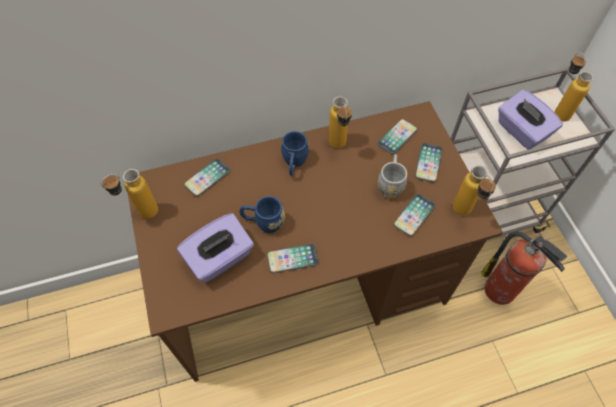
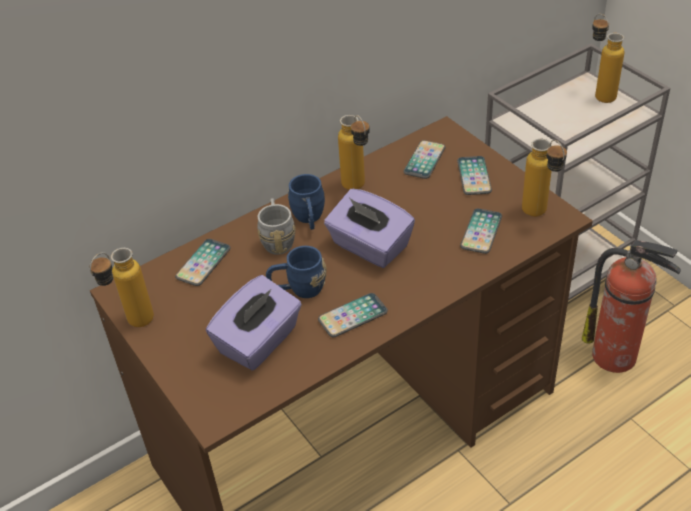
camera: 15 degrees left, 15 degrees down
grey mug [378,154,407,199] -> grey mug moved to [257,198,295,255]
purple tissue box [498,90,563,149] -> purple tissue box moved to [324,189,415,268]

